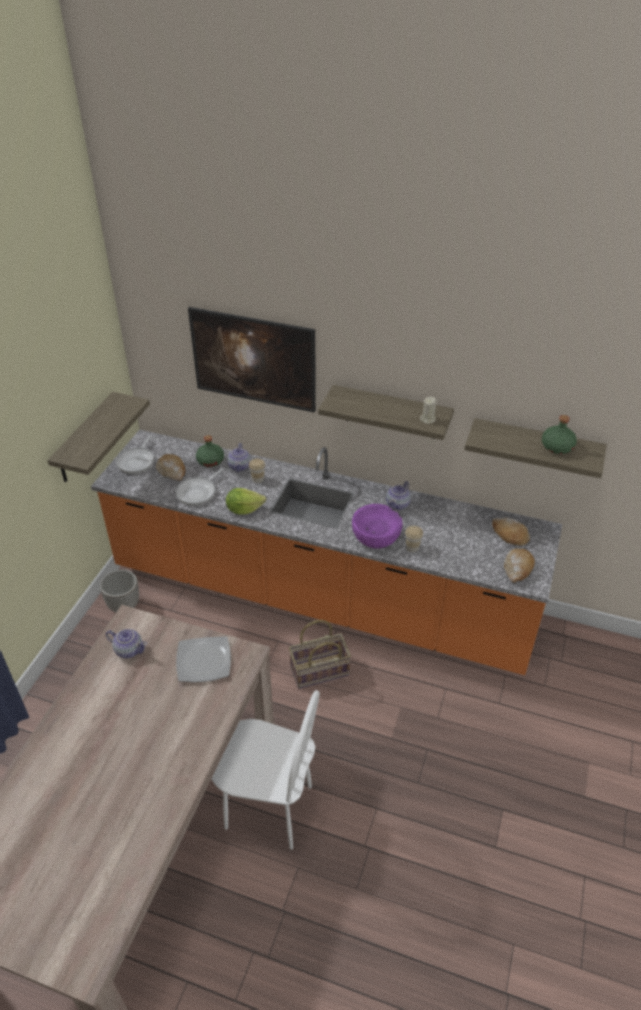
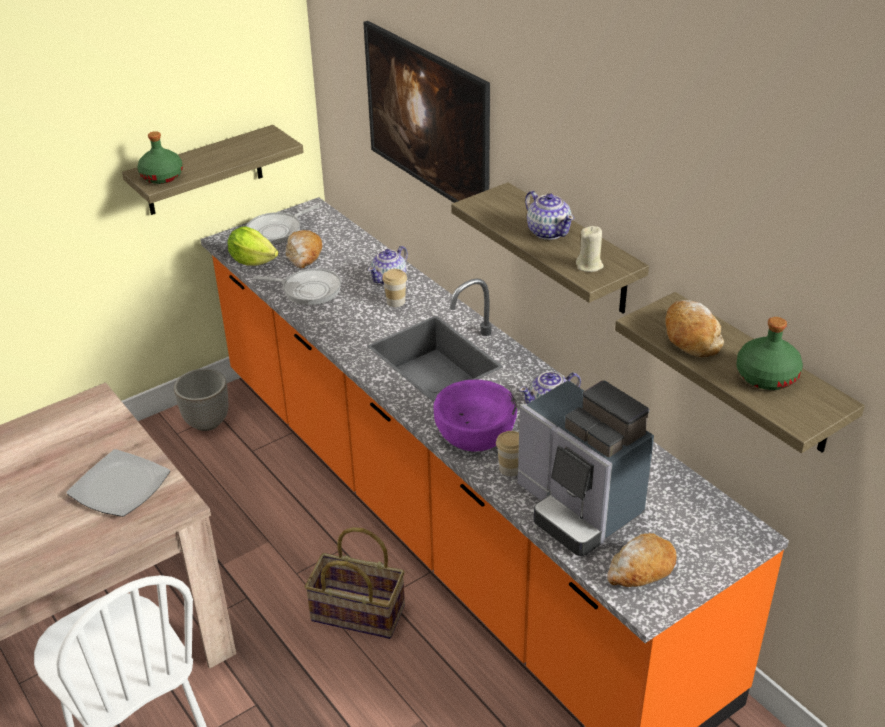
camera: 35 degrees right, 5 degrees down
teapot [106,629,147,658] -> teapot moved to [525,191,574,240]
frying pan [176,468,224,506] -> frying pan turned 150 degrees counterclockwise [253,268,341,305]
green bottle [196,435,224,467] -> green bottle moved to [137,131,183,184]
lettuce [226,488,266,515] -> lettuce moved to [227,226,278,266]
bread [492,517,530,546] -> bread moved to [665,300,724,357]
none -> coffee machine [518,380,654,556]

